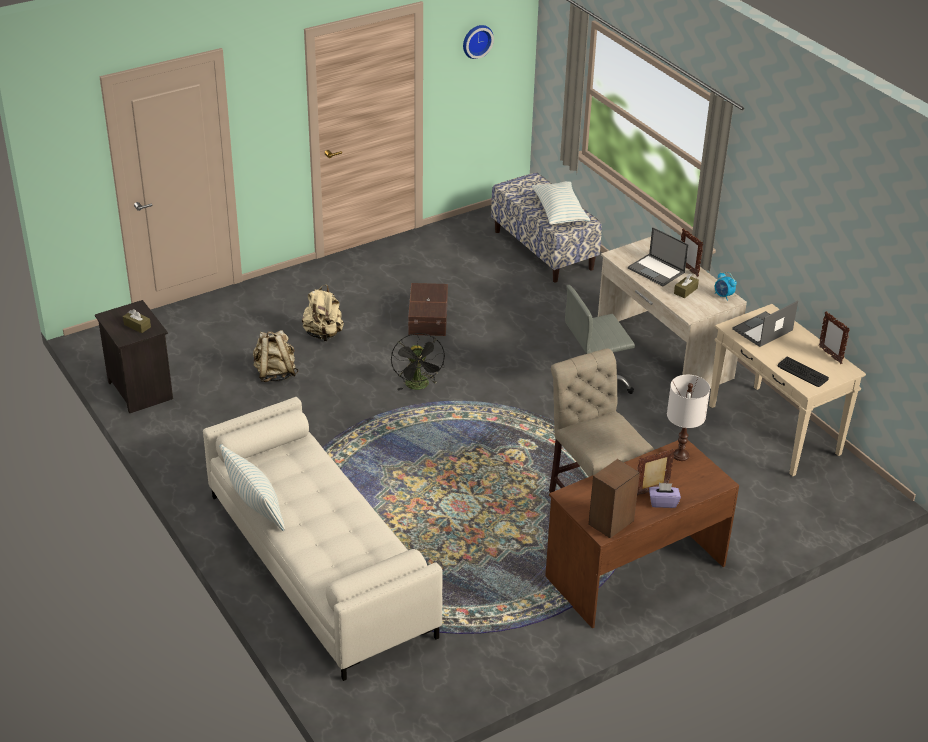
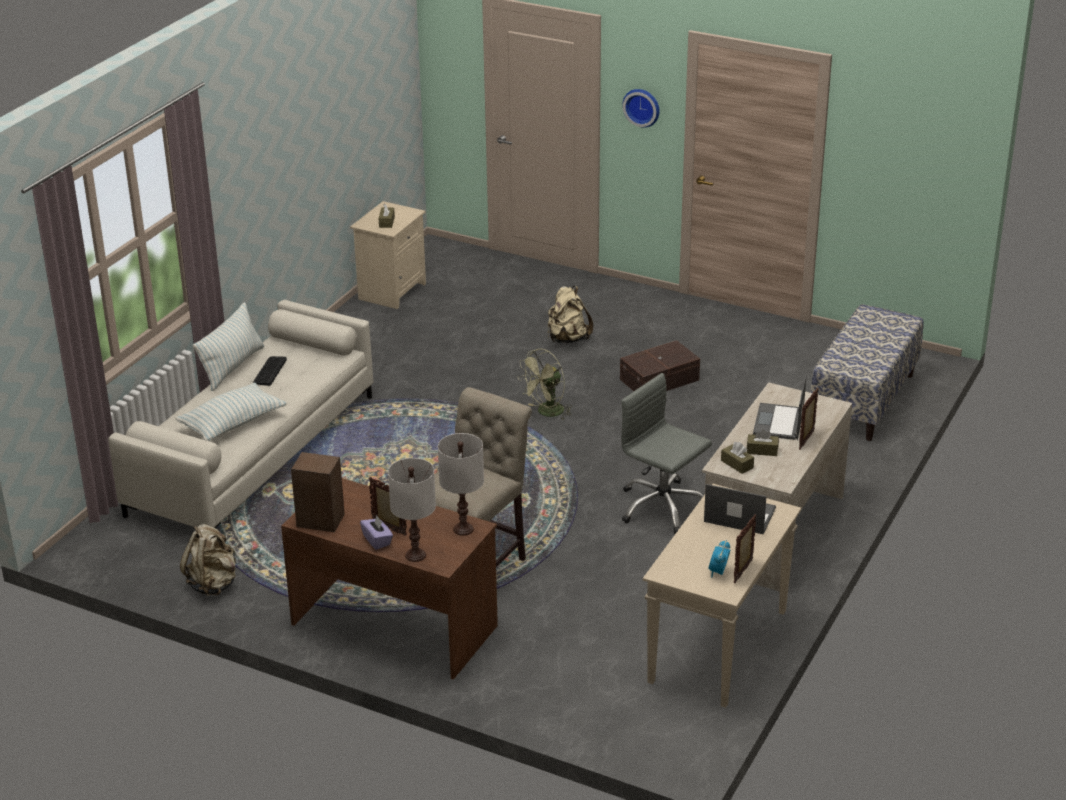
camera: 60 degrees right, 5 degrees down
black nightstand [95,300,173,413] -> beige nightstand [350,201,426,309]
beige backpack [253,330,299,382] -> beige backpack moved to [180,524,236,596]
black fan [391,333,445,391] -> green fan [518,349,572,420]
wall clock [463,25,494,59] -> wall clock moved to [622,89,660,128]
pillow [532,181,590,225] -> pillow moved to [175,382,287,441]
alarm clock [715,272,737,301] -> alarm clock moved to [708,540,730,577]
keyboard [778,357,829,387] -> keyboard moved to [253,356,287,386]
none -> white table lamp [388,458,436,562]
none -> brown tissue box [721,442,754,474]

